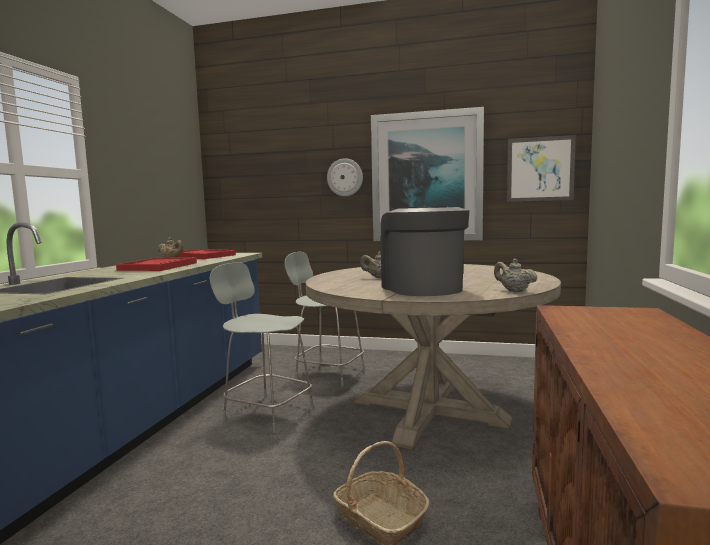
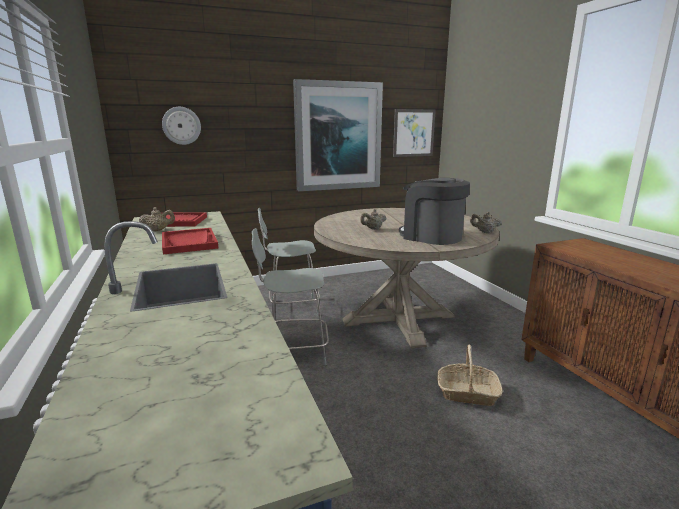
camera: 35 degrees left, 10 degrees up
wall clock [327,158,363,196] -> wall clock moved to [162,107,201,145]

